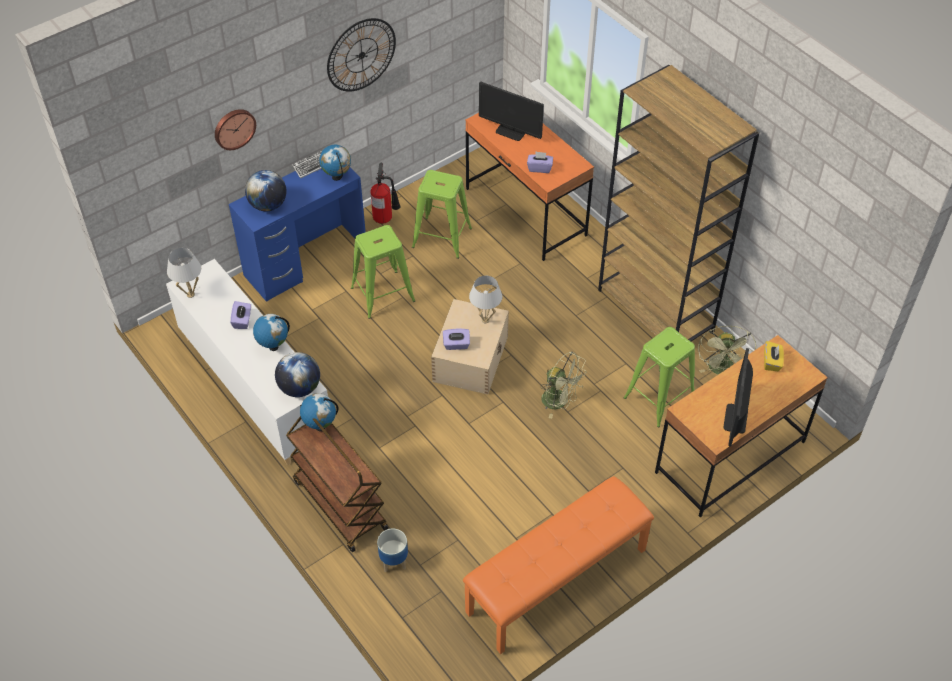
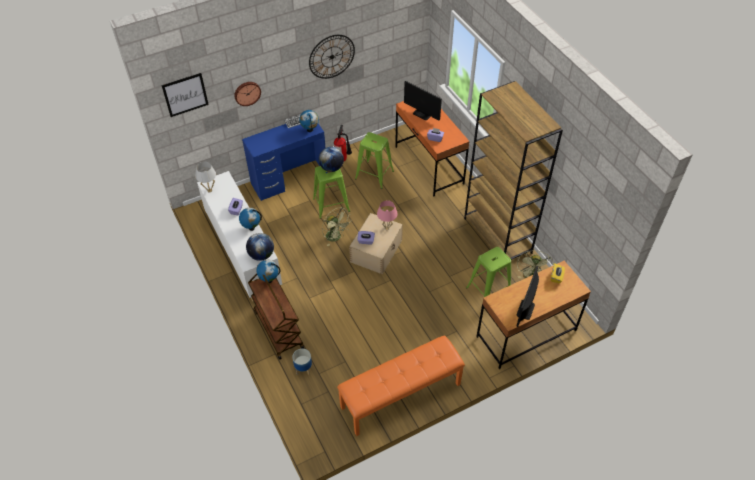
camera: 10 degrees right, 0 degrees up
globe [245,170,287,211] -> globe moved to [319,147,344,172]
white table lamp [469,276,502,323] -> pink table lamp [377,201,398,230]
green fan [540,351,587,419] -> green fan moved to [322,207,352,247]
none -> picture [161,73,209,117]

